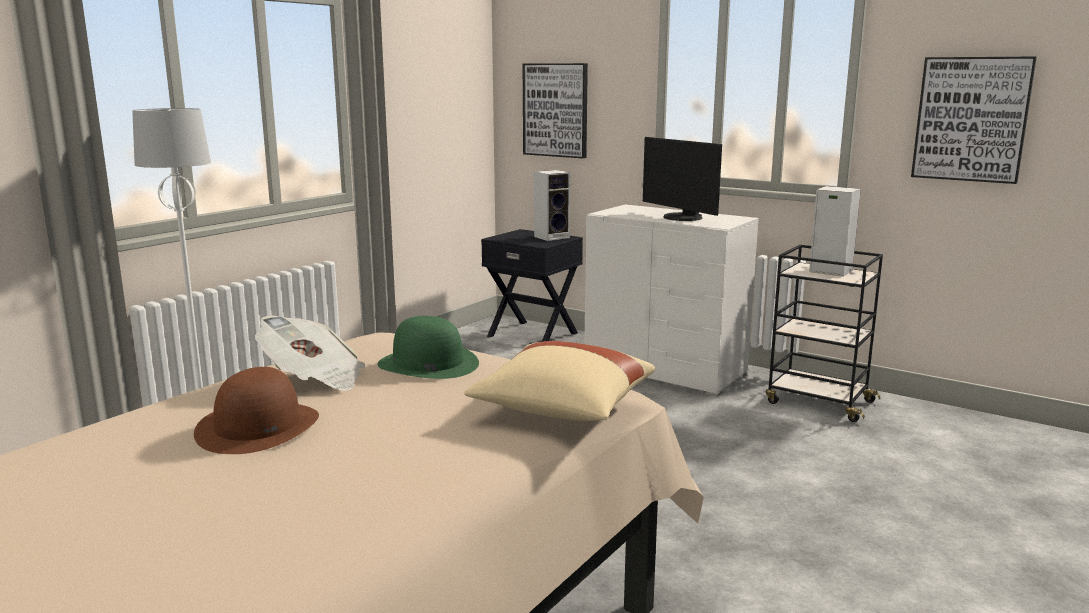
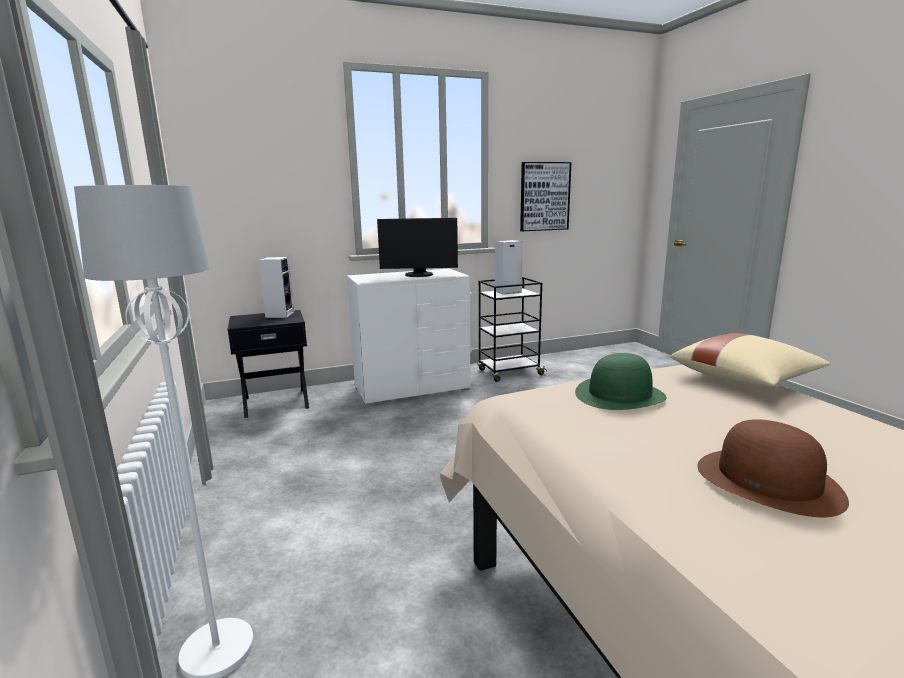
camera: 55 degrees left, 0 degrees up
newspaper [255,315,366,391] -> none
picture [523,63,588,158] -> none

